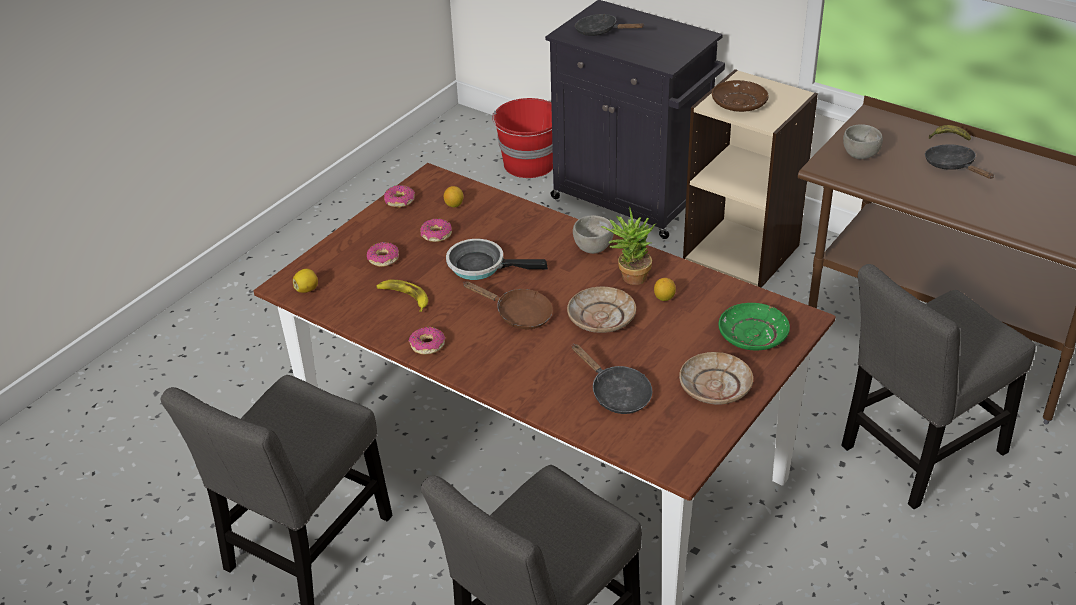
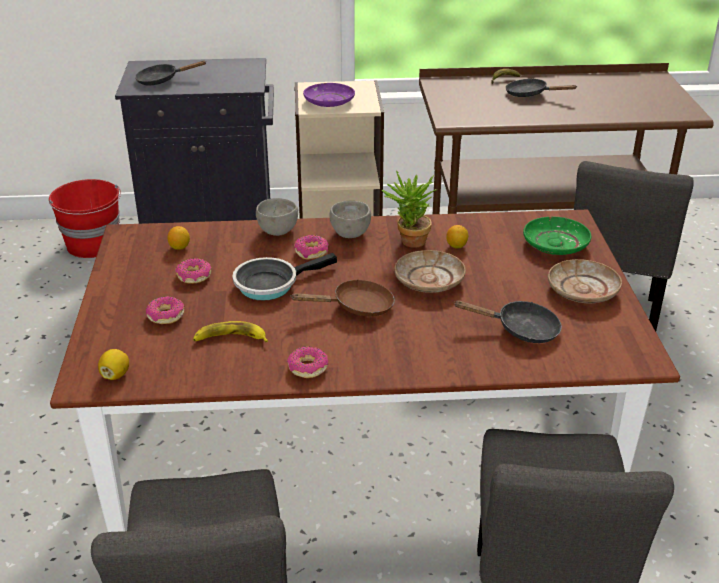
camera: 40 degrees left, 5 degrees down
donut [384,185,415,208] -> donut moved to [294,235,329,260]
brown plate [712,80,769,112] -> purple plate [303,83,355,107]
grey bowl [843,124,883,159] -> grey bowl moved to [256,198,298,236]

